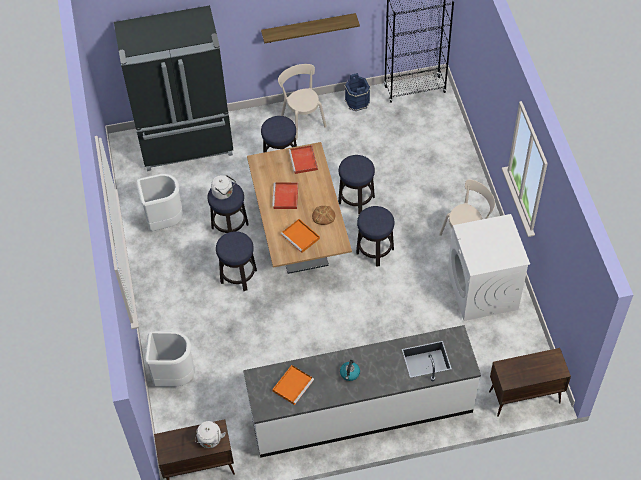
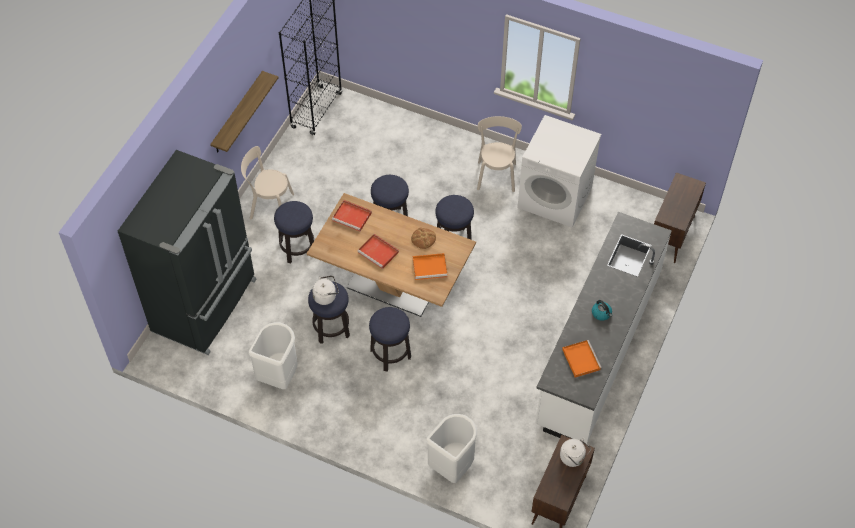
camera: 55 degrees left, 0 degrees up
blue bucket [344,73,370,111] -> none

